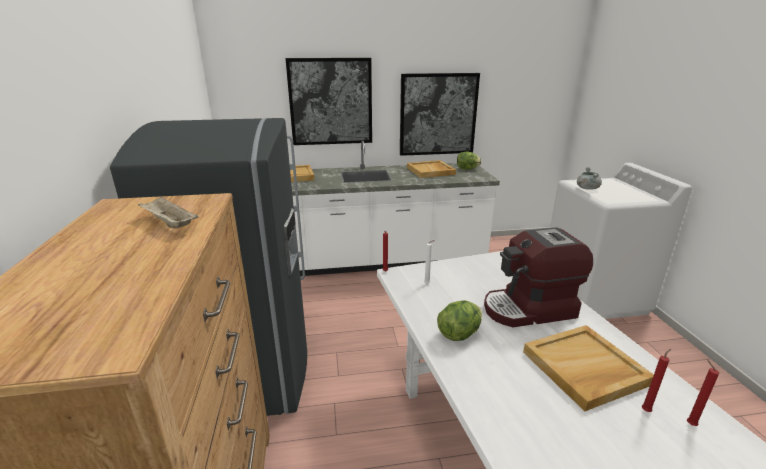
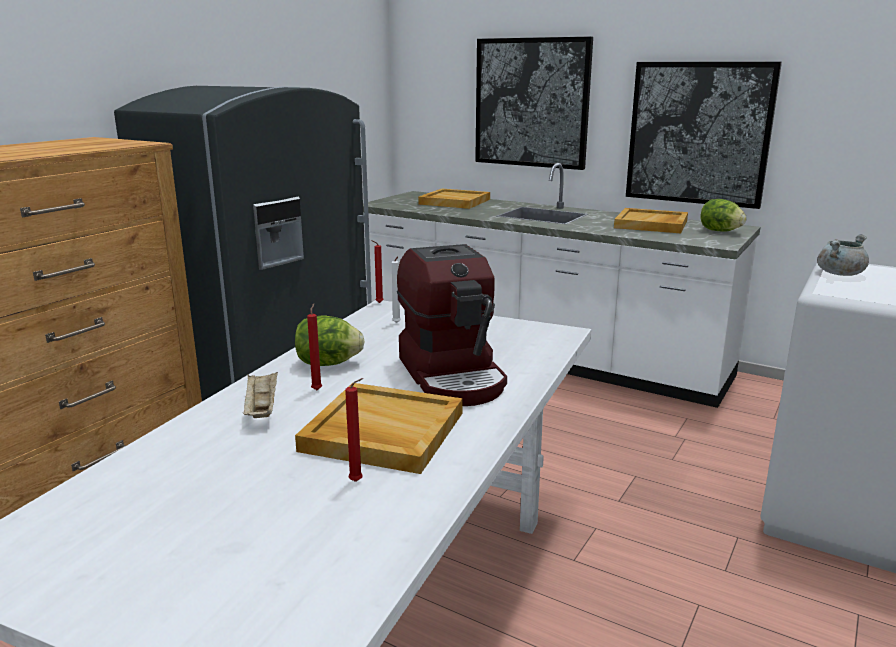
camera: 40 degrees right, 5 degrees down
beige tray [137,196,199,229] -> beige tray moved to [243,372,278,418]
coffee machine [484,227,593,327] -> coffee machine turned 135 degrees counterclockwise [397,244,507,406]
red candle [687,360,719,426] -> red candle moved to [307,304,322,390]

